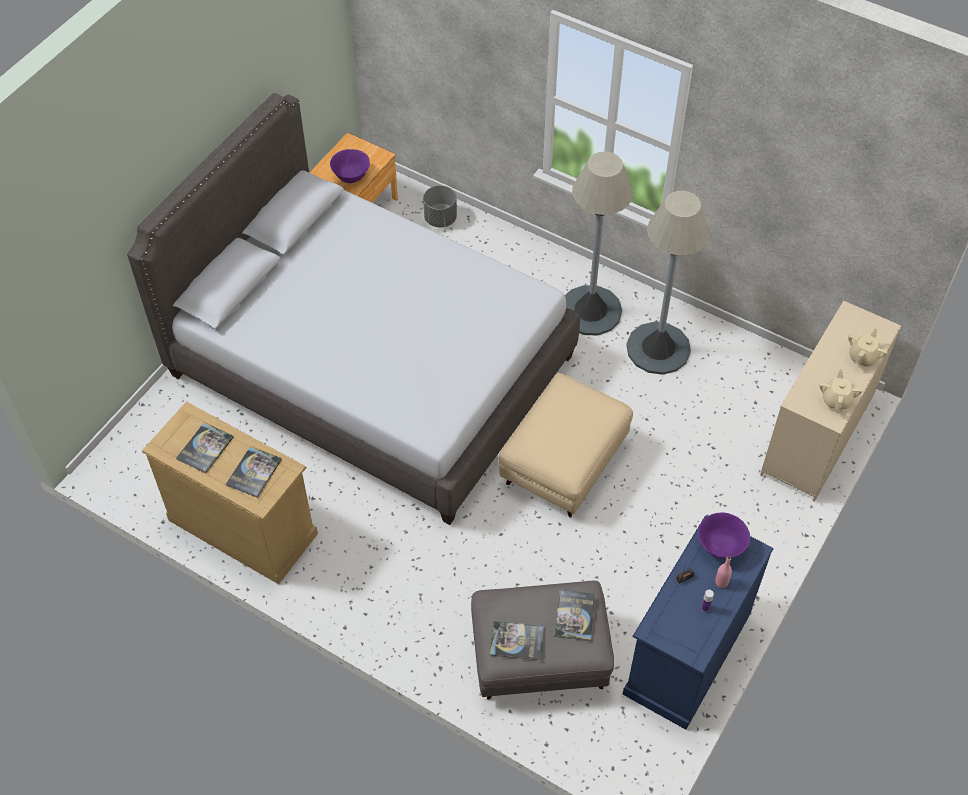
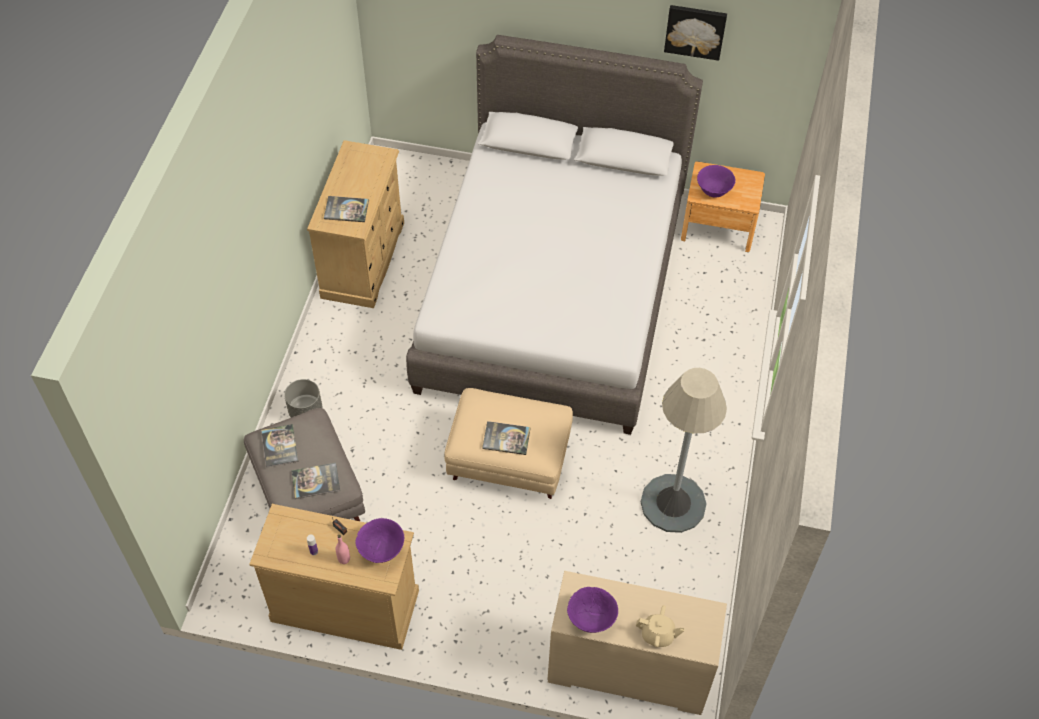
camera: 70 degrees right, 0 degrees up
book [176,422,234,473] -> book moved to [482,421,531,455]
grey planter [423,185,457,227] -> grey planter moved to [284,379,323,418]
grey floor lamp [565,152,633,335] -> none
blue dresser [623,515,773,730] -> beige dresser [249,504,419,650]
beige teapot [819,369,862,411] -> purple bowl [567,587,618,633]
none -> picture [664,5,727,61]

